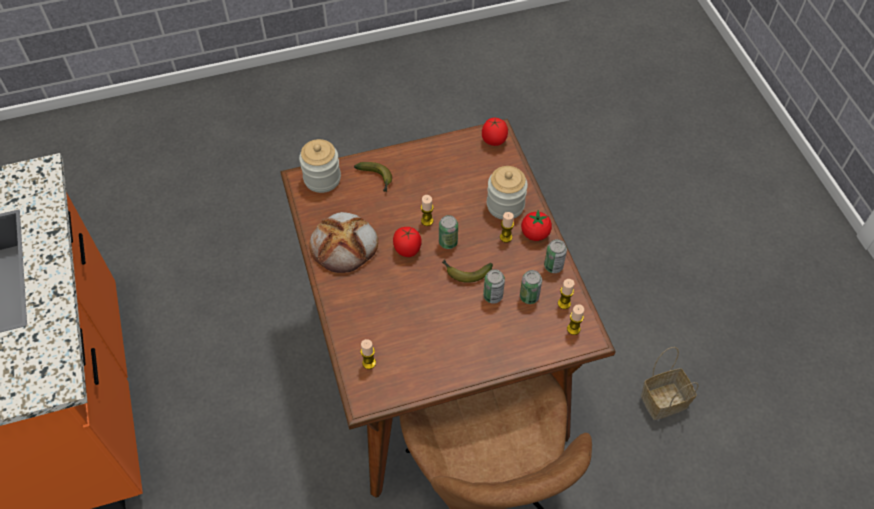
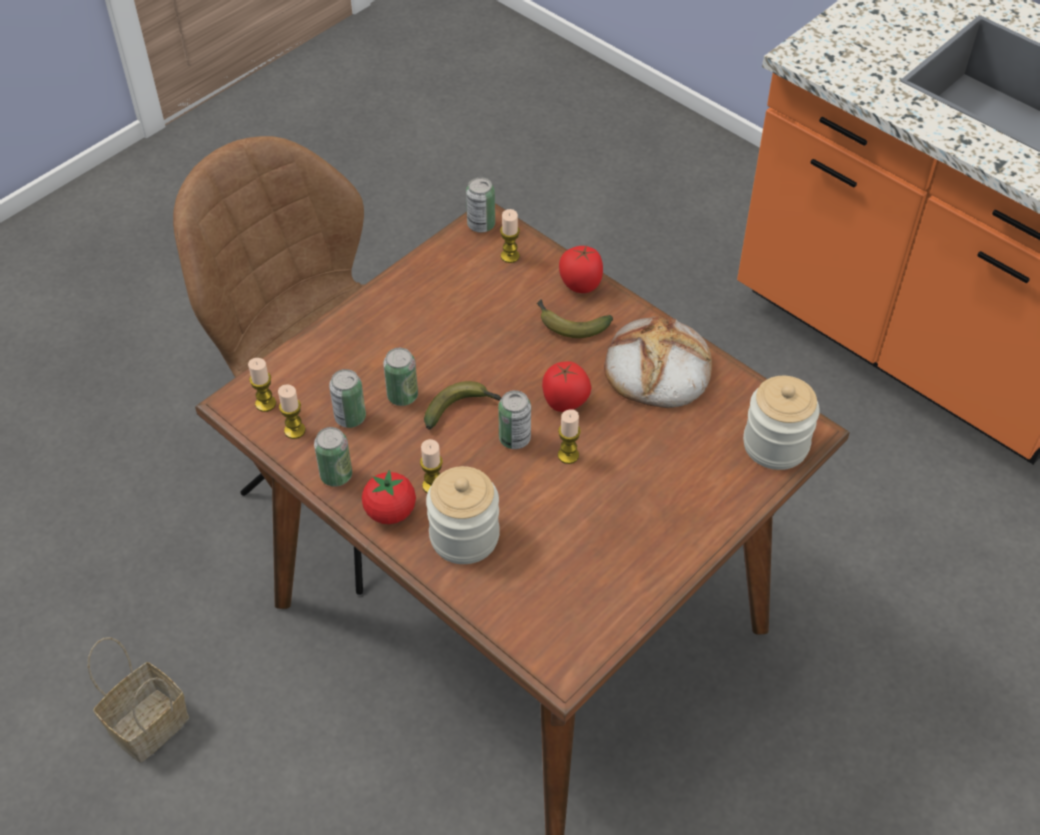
camera: 150 degrees right, 5 degrees down
banana [354,162,392,192] -> banana moved to [537,299,613,338]
tomato [482,118,508,146] -> tomato moved to [559,245,603,293]
none -> can [466,177,495,233]

